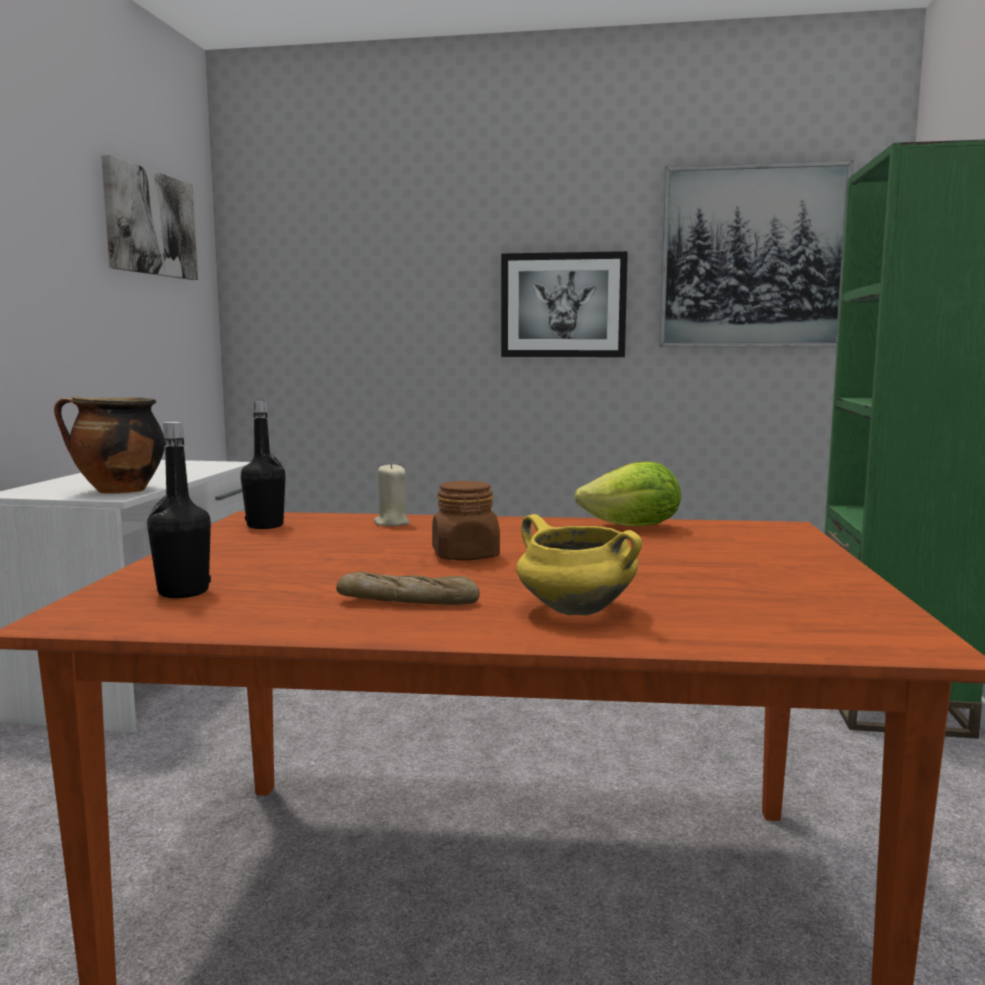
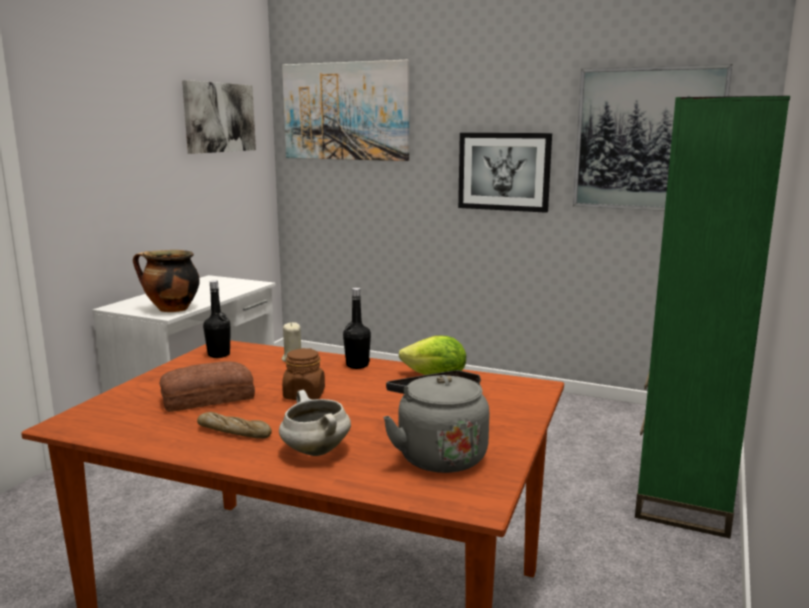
camera: 15 degrees right, 5 degrees up
black bottle [147,422,211,598] -> black bottle moved to [343,288,371,369]
yellow cooking pot [517,514,642,616] -> white cooking pot [279,390,351,456]
none -> bread [159,361,255,412]
none -> picture [282,60,409,161]
none -> grey kettle [383,370,489,473]

